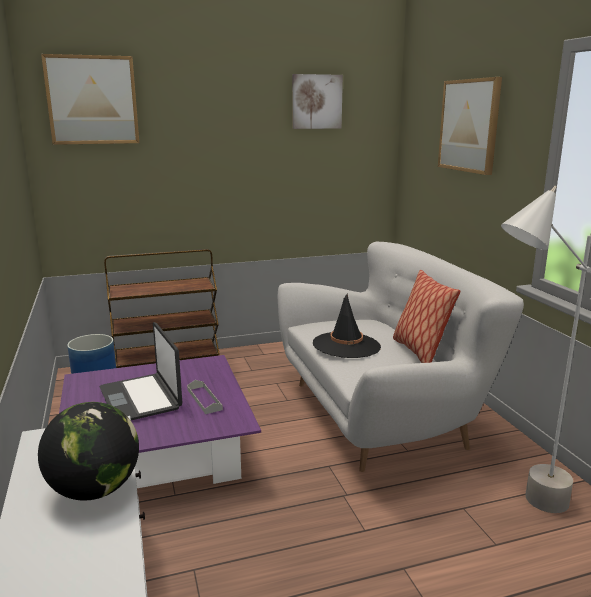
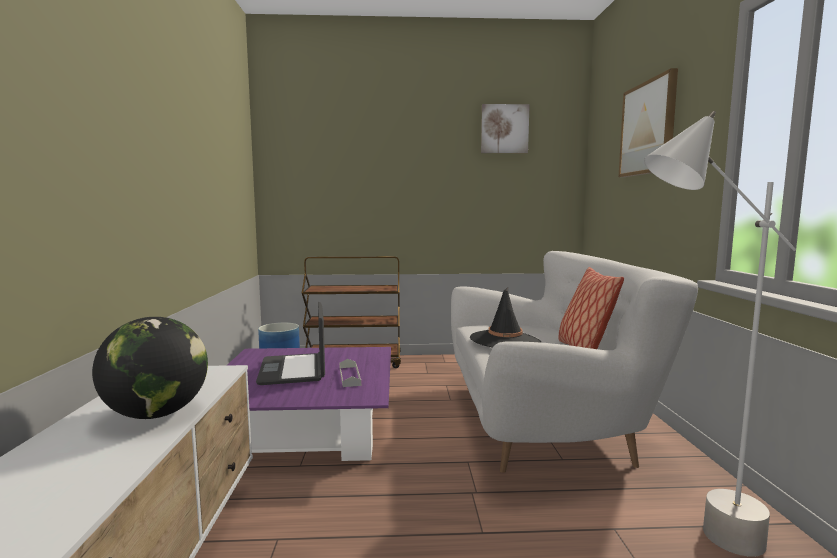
camera: 15 degrees right, 10 degrees down
picture [41,54,139,145] -> none

